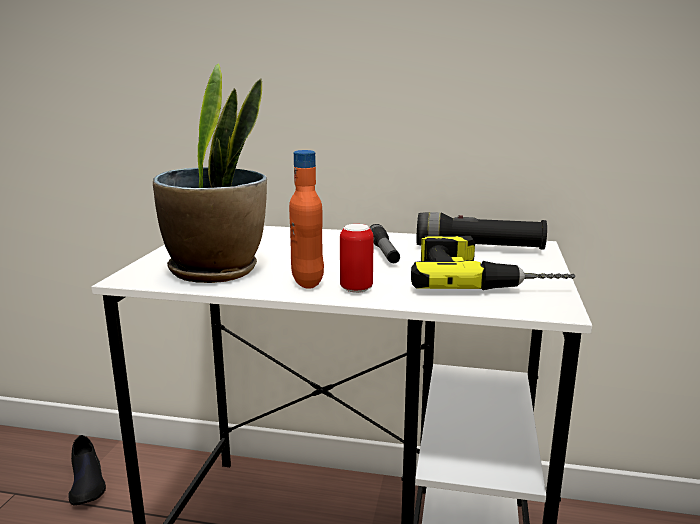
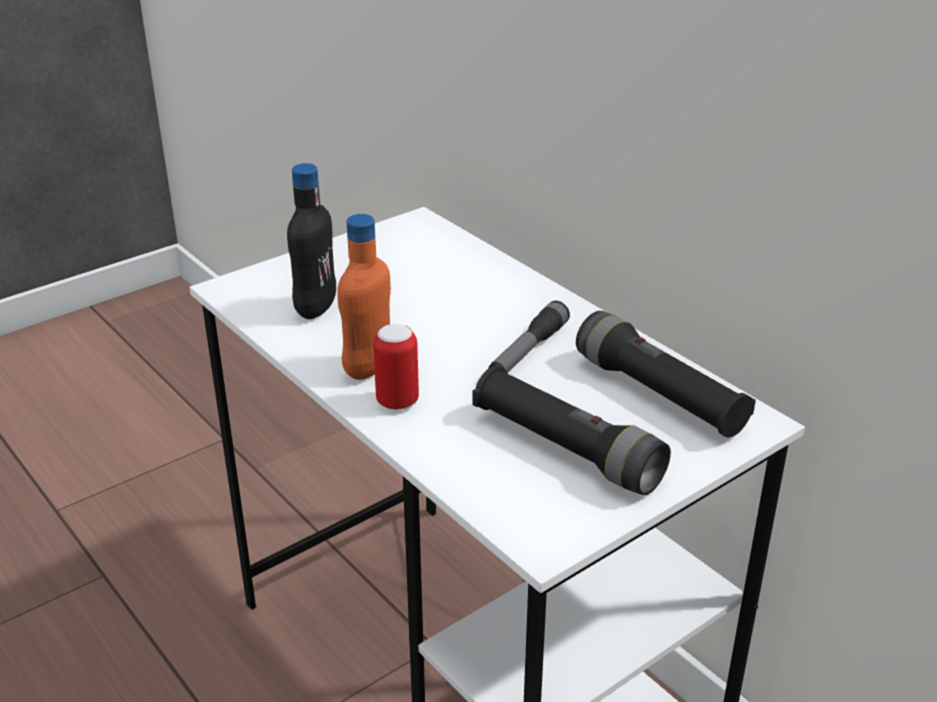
camera: 40 degrees right, 15 degrees up
black shoe [68,435,106,505] -> none
potted plant [153,63,267,283] -> black bottle [287,163,336,319]
power drill [411,236,576,290] -> black flashlight [472,366,671,495]

